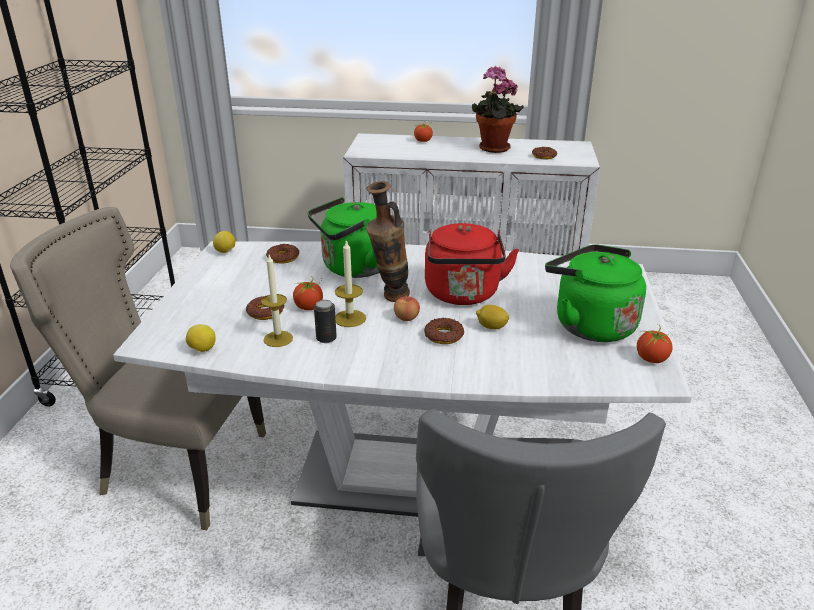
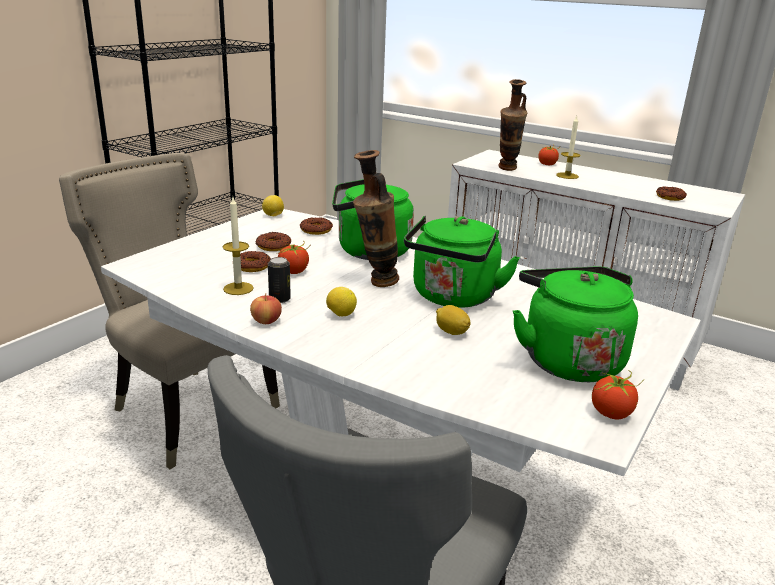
camera: 25 degrees right, 5 degrees down
lemon [186,324,216,352] -> lemon moved to [326,287,357,316]
candle [335,239,366,327] -> candle moved to [556,116,580,179]
apple [394,295,420,321] -> apple moved to [250,293,282,324]
donut [424,318,464,344] -> donut moved to [256,232,291,251]
red kettle [425,223,519,305] -> green kettle [404,216,520,308]
potted plant [472,66,524,153] -> none
none -> vase [498,79,527,171]

